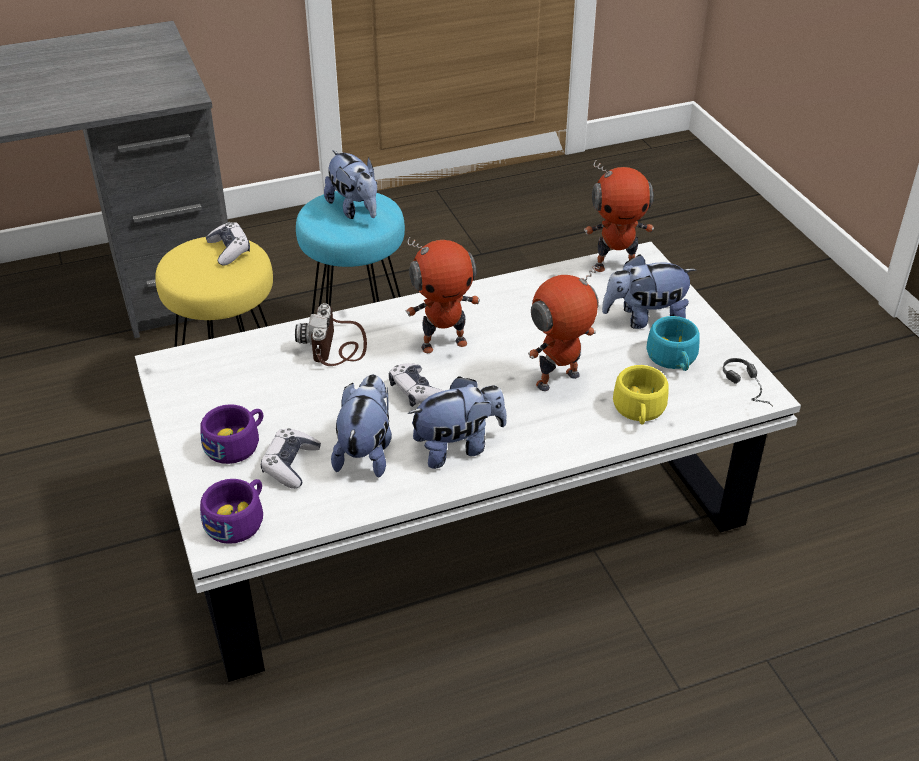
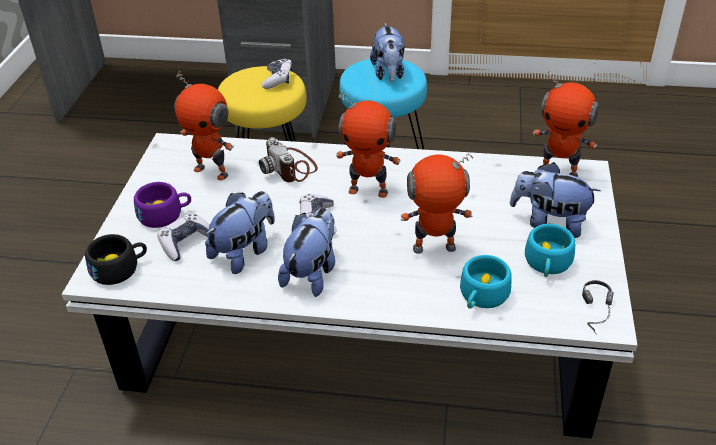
camera: 30 degrees right, 0 degrees up
purple cup [200,479,263,544] -> black cup [85,234,147,285]
camera [295,303,367,366] -> camera turned 60 degrees counterclockwise [259,137,318,182]
plush toy [408,376,507,469] -> plush toy turned 75 degrees counterclockwise [278,208,335,297]
yellow cup [613,365,668,425] -> turquoise cup [460,255,511,309]
none -> toy robot [174,71,234,180]

